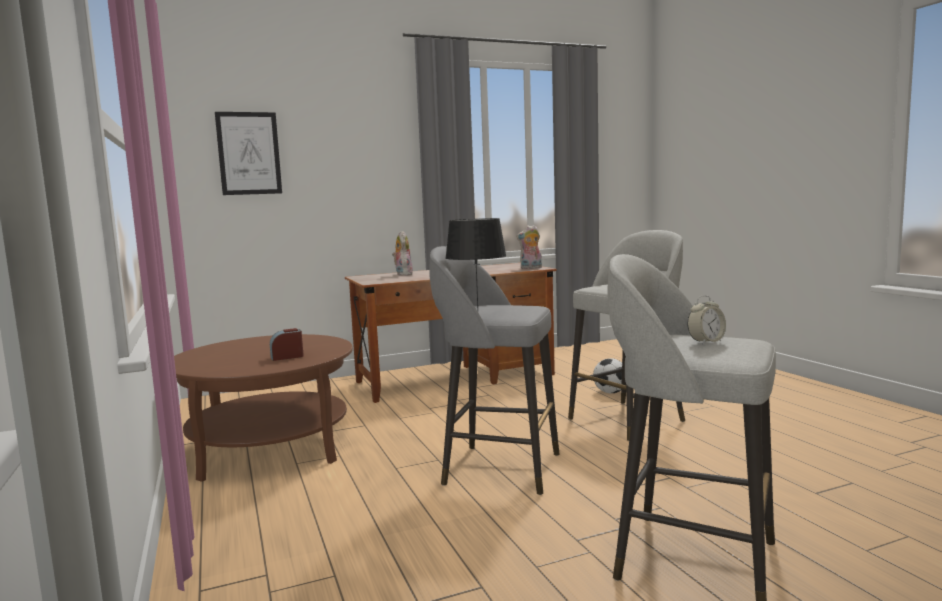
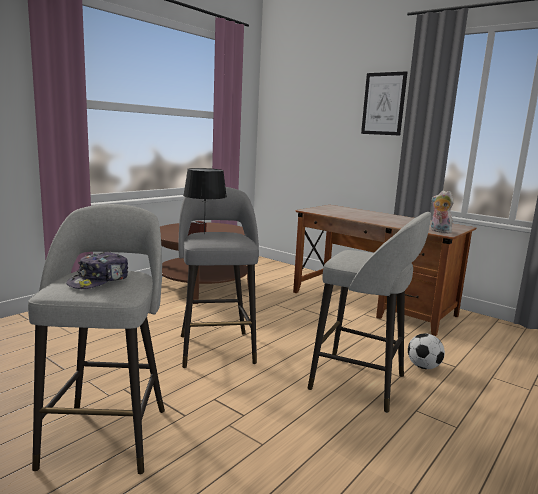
camera: 60 degrees right, 5 degrees up
picture [215,112,282,195] -> picture moved to [361,71,408,136]
plush toy [392,231,413,276] -> none
alarm clock [687,295,726,344] -> cap [66,252,128,289]

